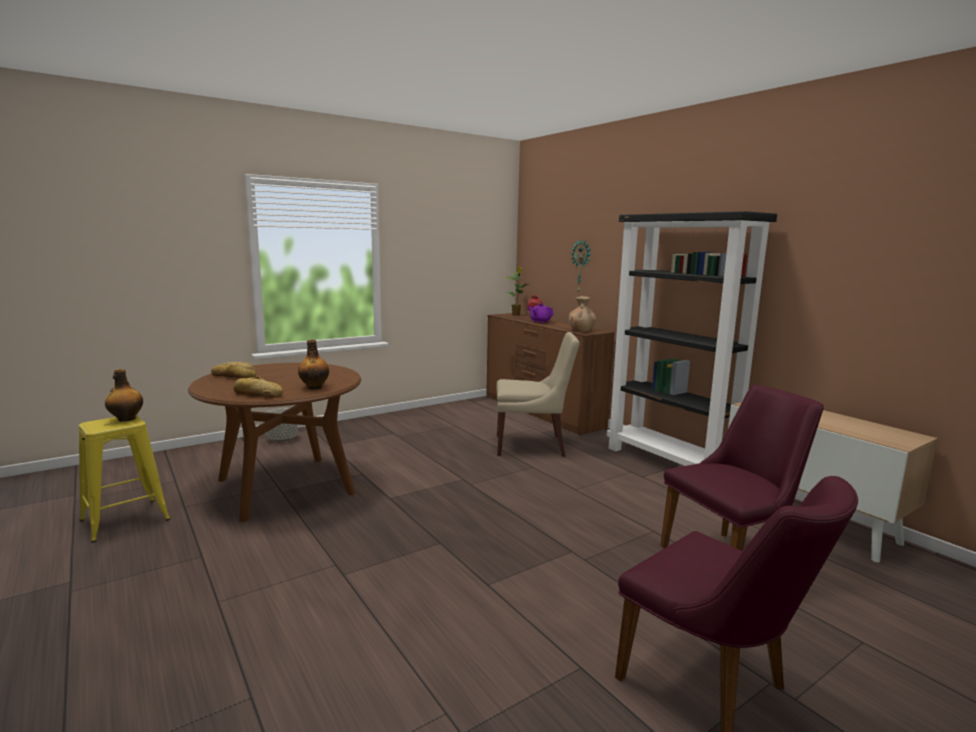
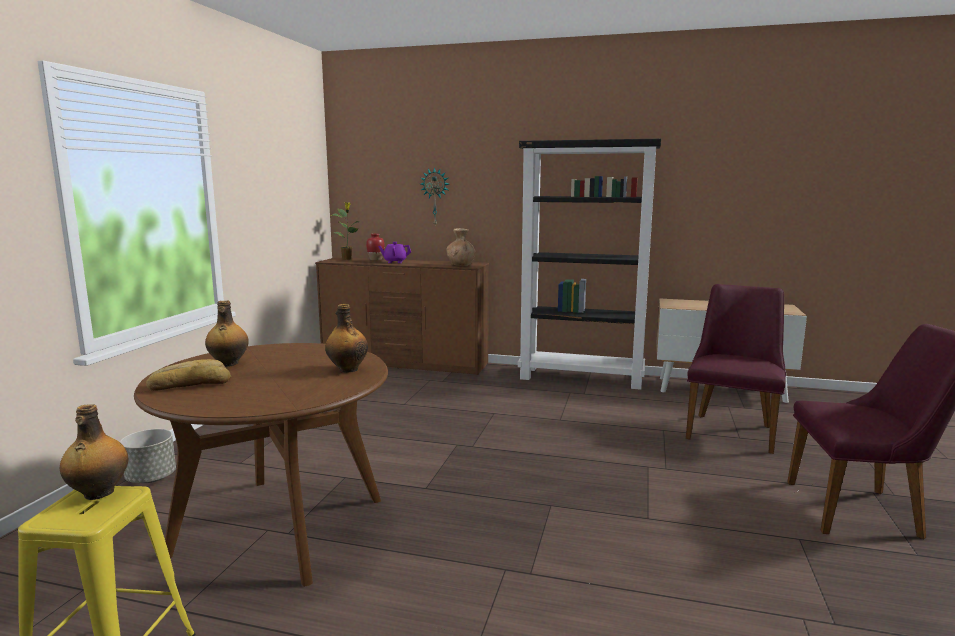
camera: 40 degrees left, 0 degrees up
bread [233,377,283,398] -> none
beige chair [497,332,580,457] -> none
none -> bottle [205,301,249,367]

